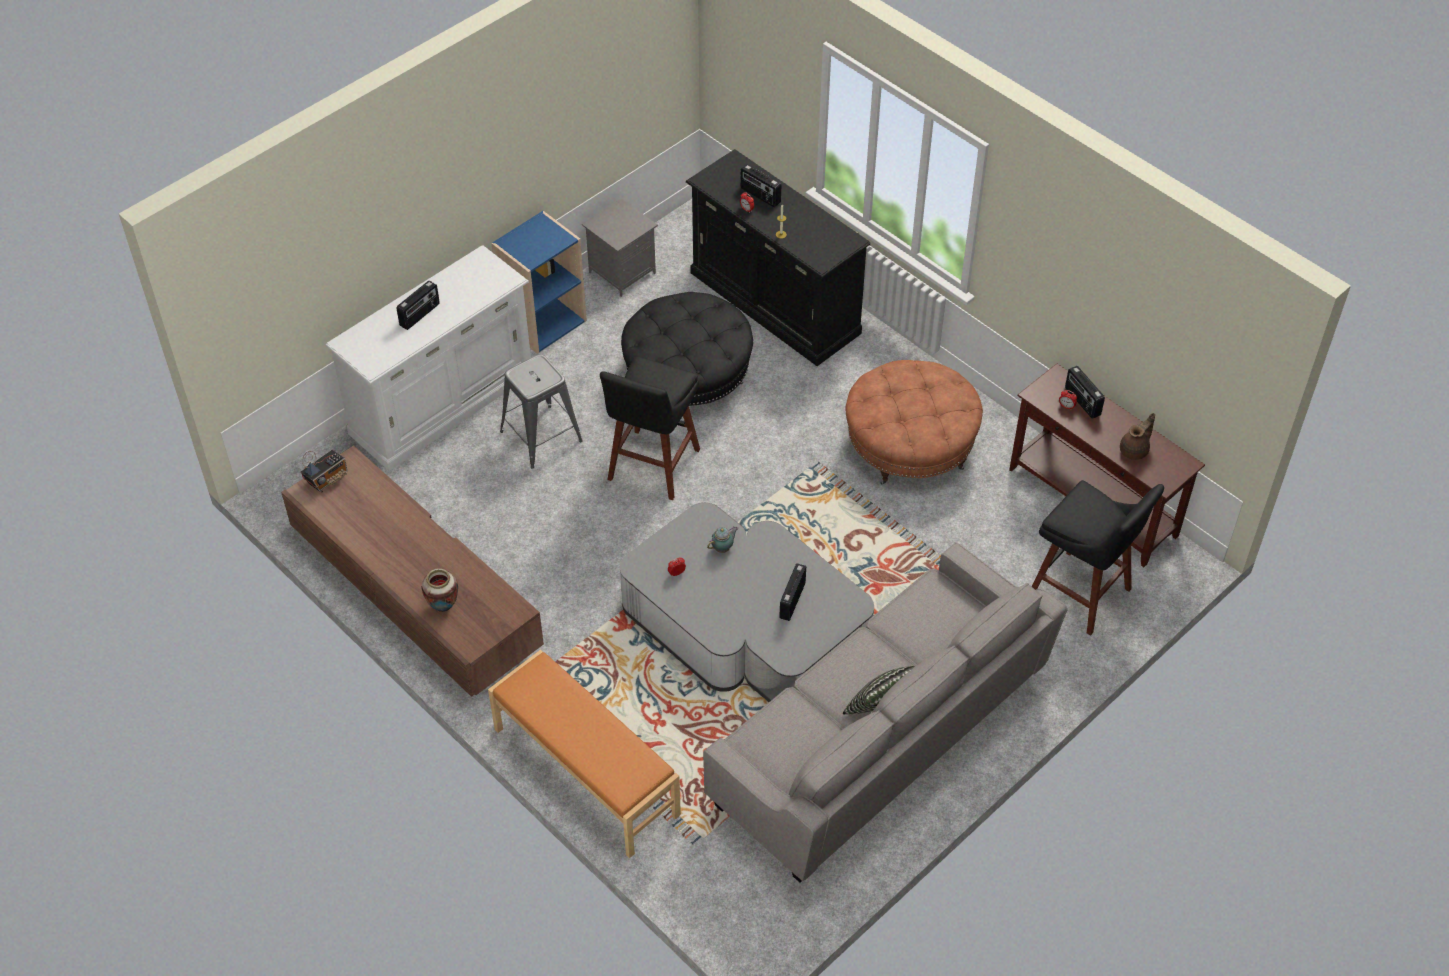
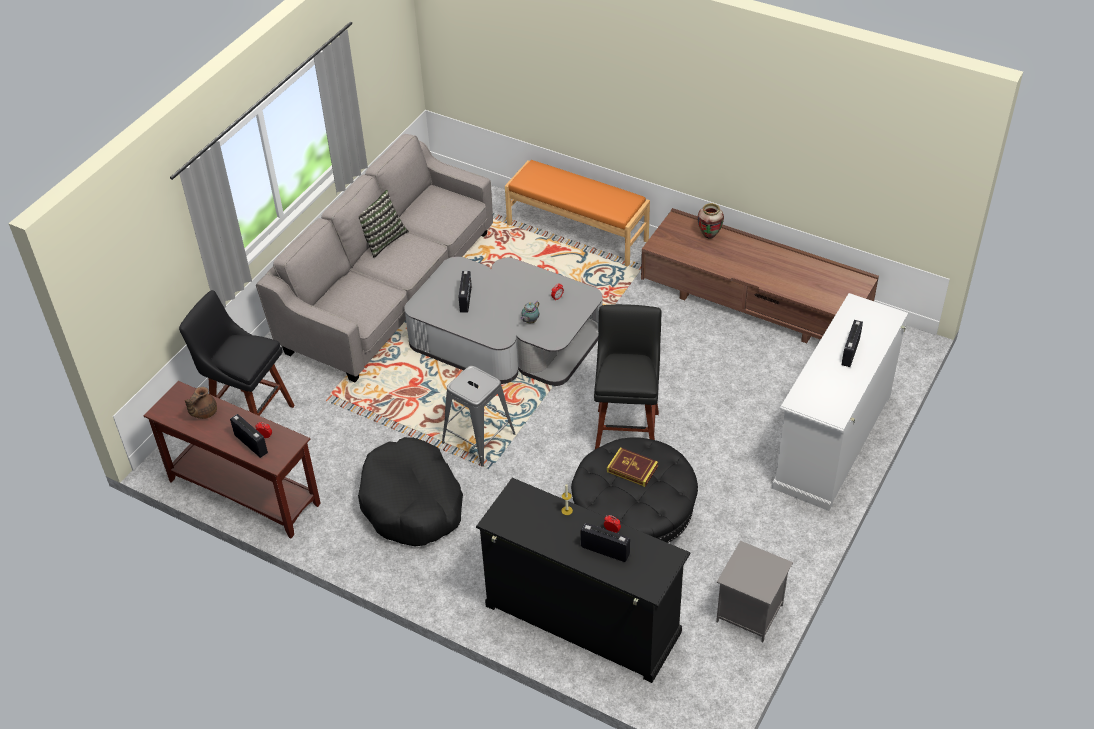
camera: 165 degrees right, 5 degrees down
radio [301,450,348,492] -> none
blue bookcase [491,211,587,354] -> none
grey stool [500,354,583,469] -> grey stool moved to [442,365,516,467]
brown ottoman [846,360,983,484] -> black dog bed [358,437,463,546]
none -> book [607,447,658,487]

